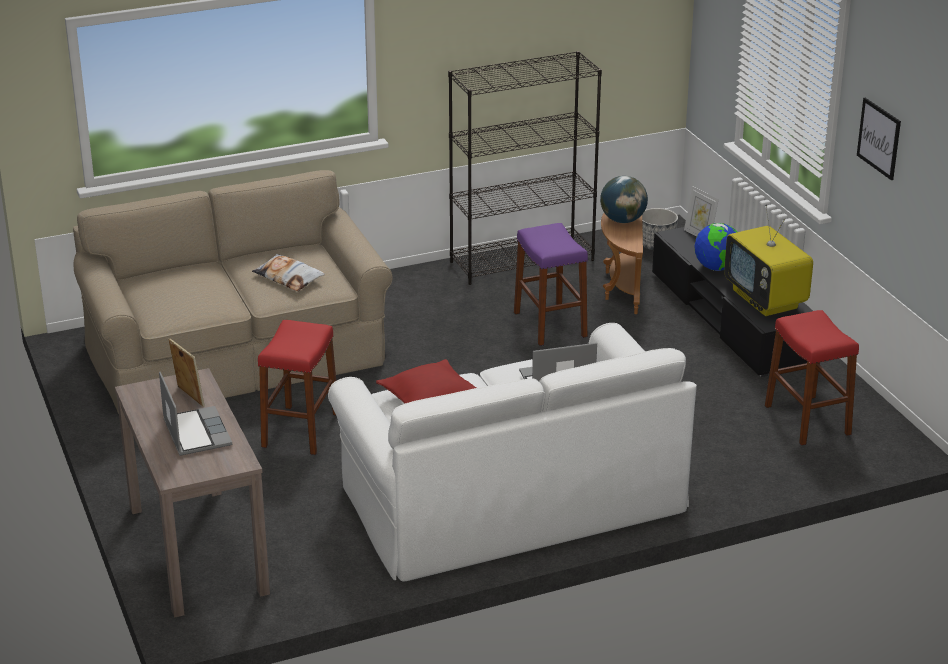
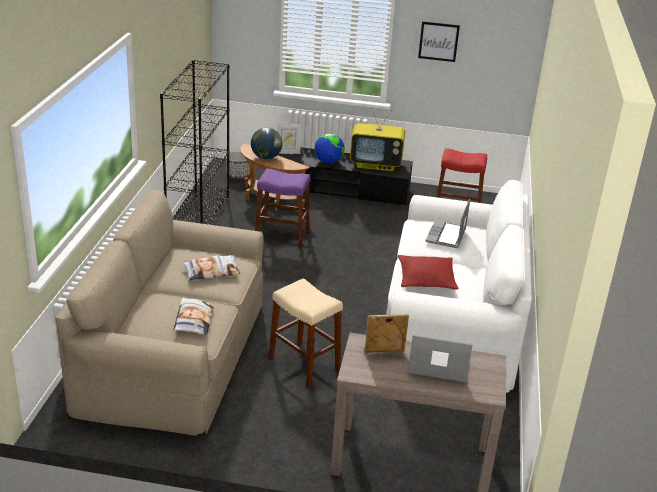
camera: 60 degrees left, 0 degrees up
red stool [258,320,336,455] -> beige stool [269,279,343,387]
none -> pillow [173,297,214,335]

